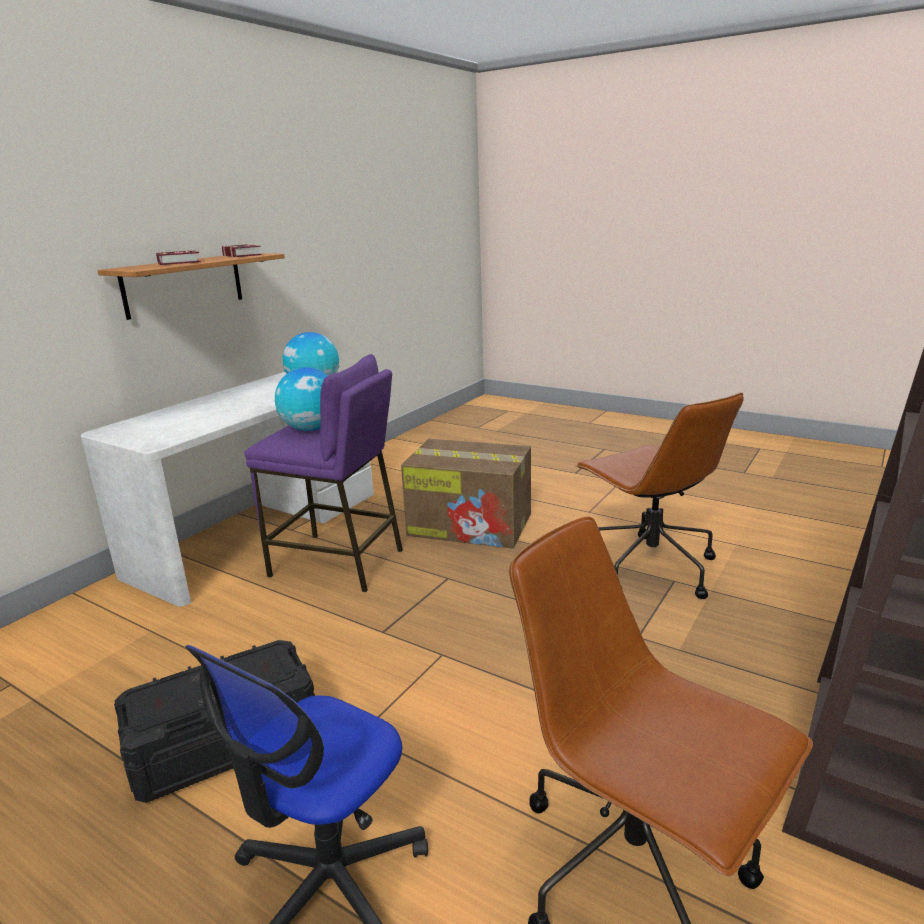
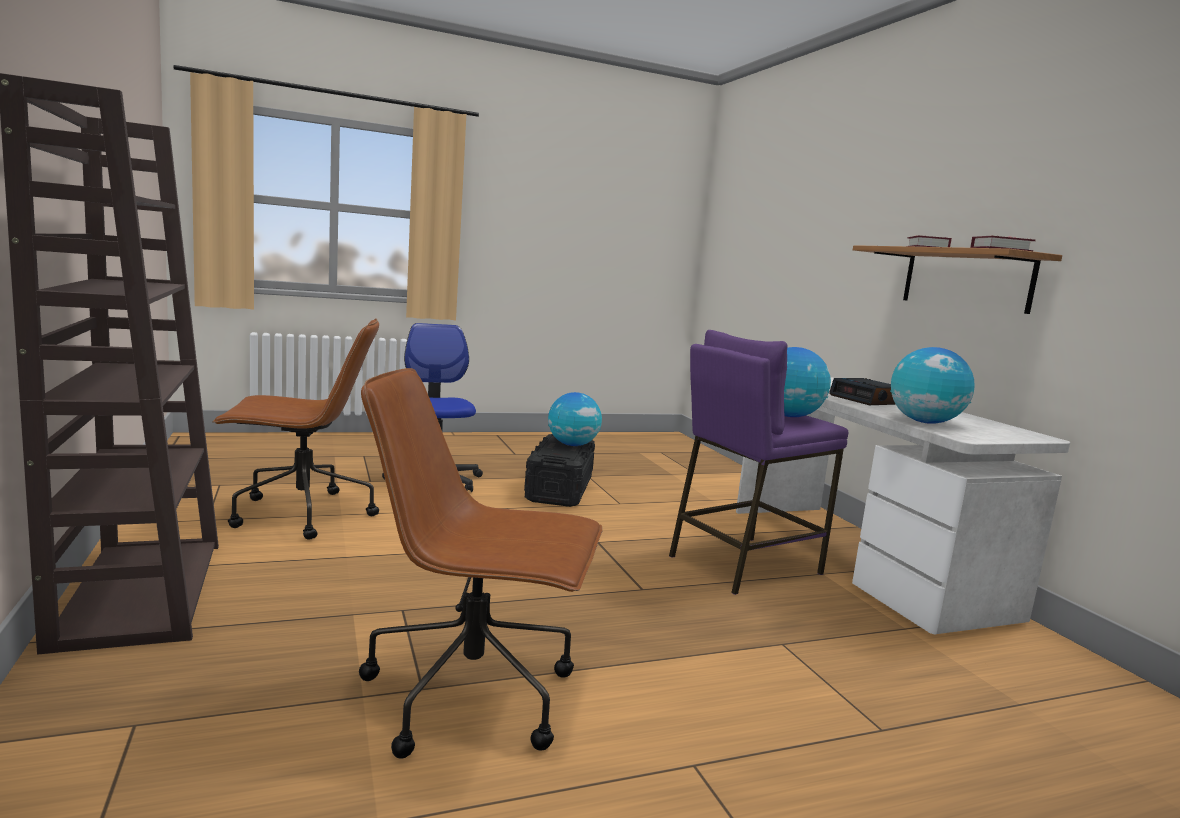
camera: 125 degrees right, 10 degrees down
cardboard box [401,439,531,549] -> none
none -> globe [548,392,602,446]
none -> alarm clock [829,378,896,405]

